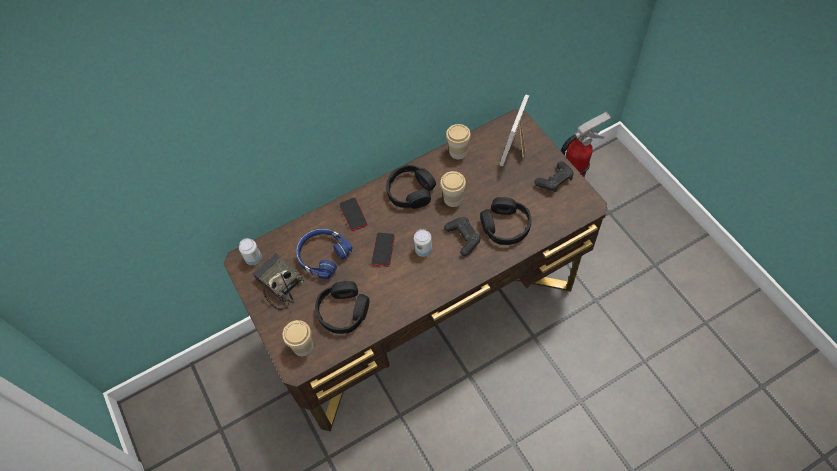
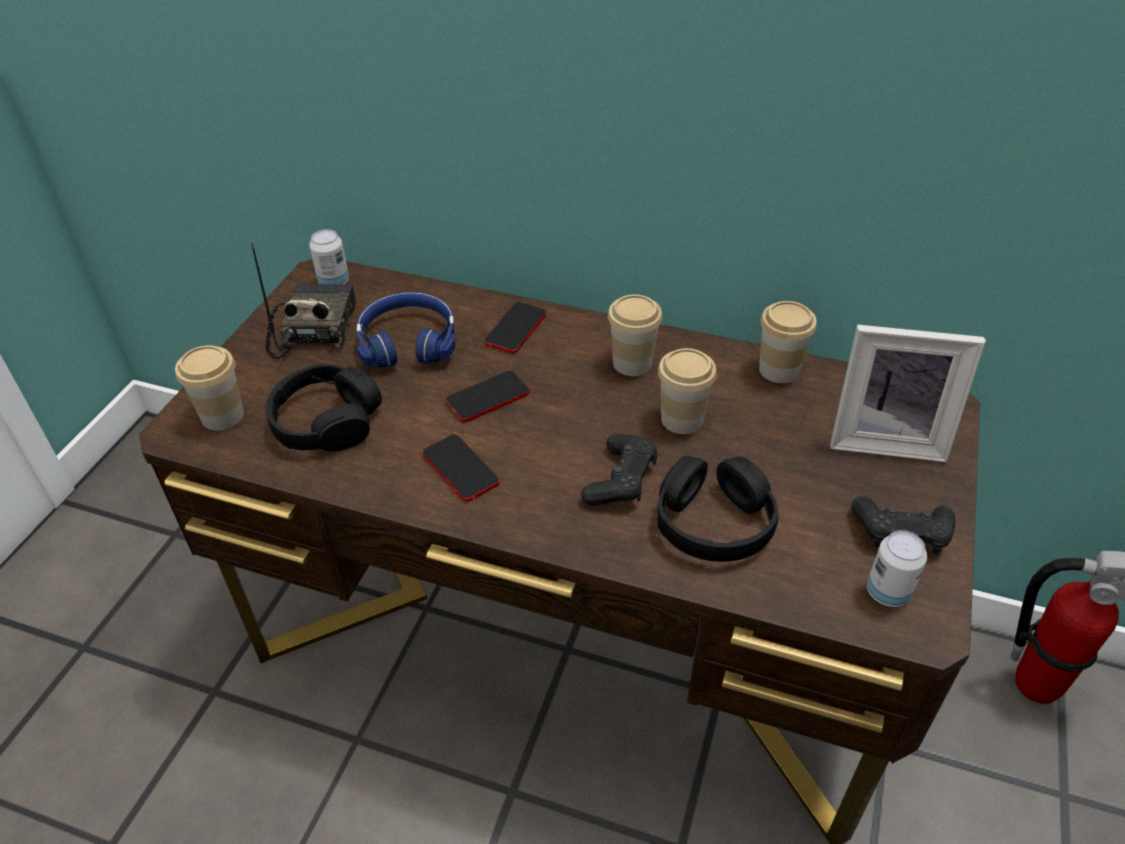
camera: 45 degrees right, 15 degrees down
black headphones [386,165,436,209] -> cup [608,294,662,376]
can [414,229,432,257] -> can moved to [867,530,927,607]
picture frame [499,94,529,167] -> picture frame turned 150 degrees counterclockwise [830,325,986,462]
none -> phone [423,434,500,502]

